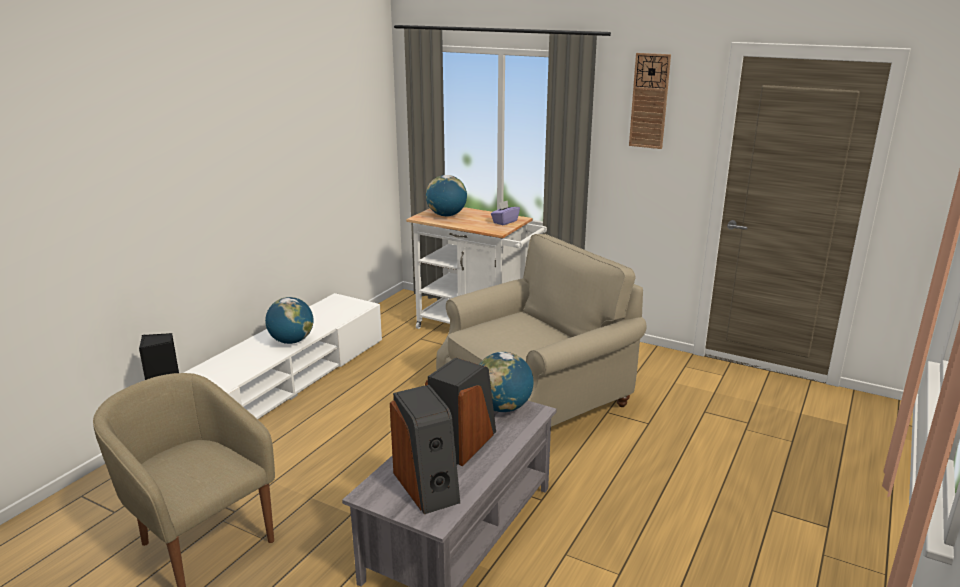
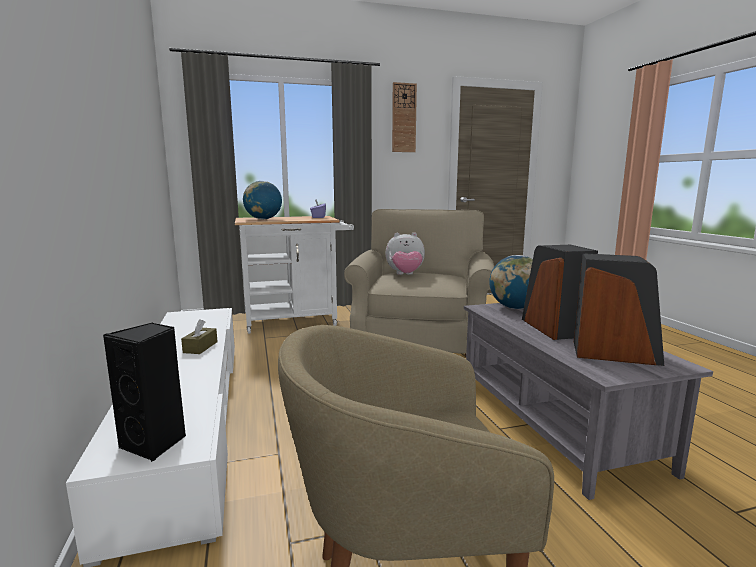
camera: 45 degrees left, 10 degrees down
globe [265,297,313,344] -> brown tissue box [181,319,217,354]
none -> plush toy [385,232,425,275]

